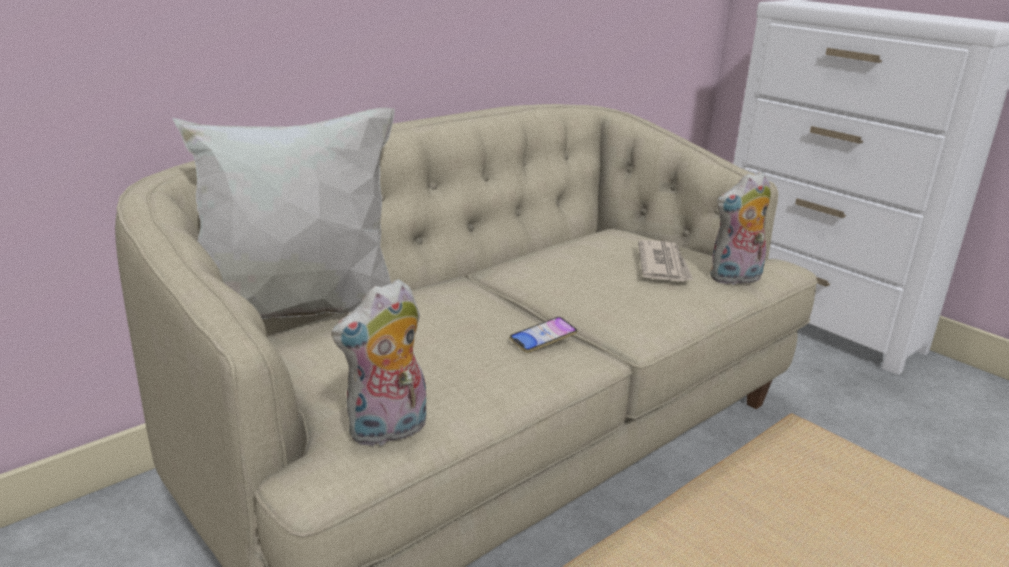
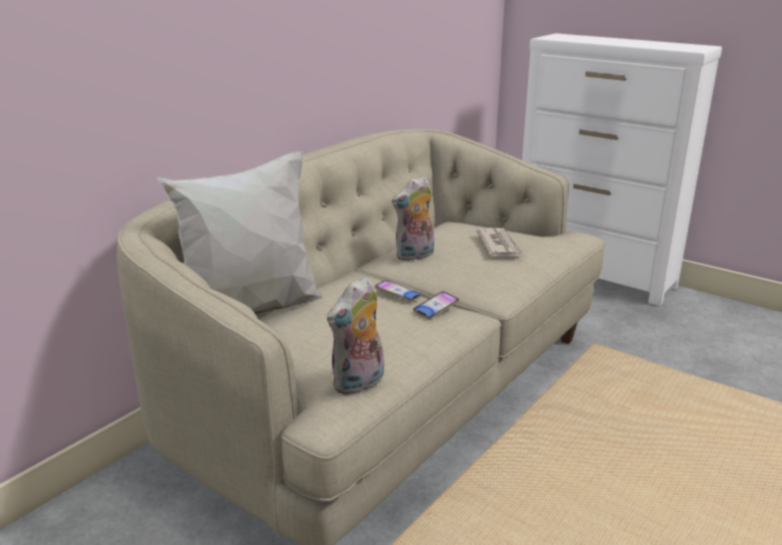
camera: 10 degrees left, 0 degrees up
plush toy [710,172,771,285] -> plush toy moved to [392,176,434,262]
none -> phone [374,280,422,302]

